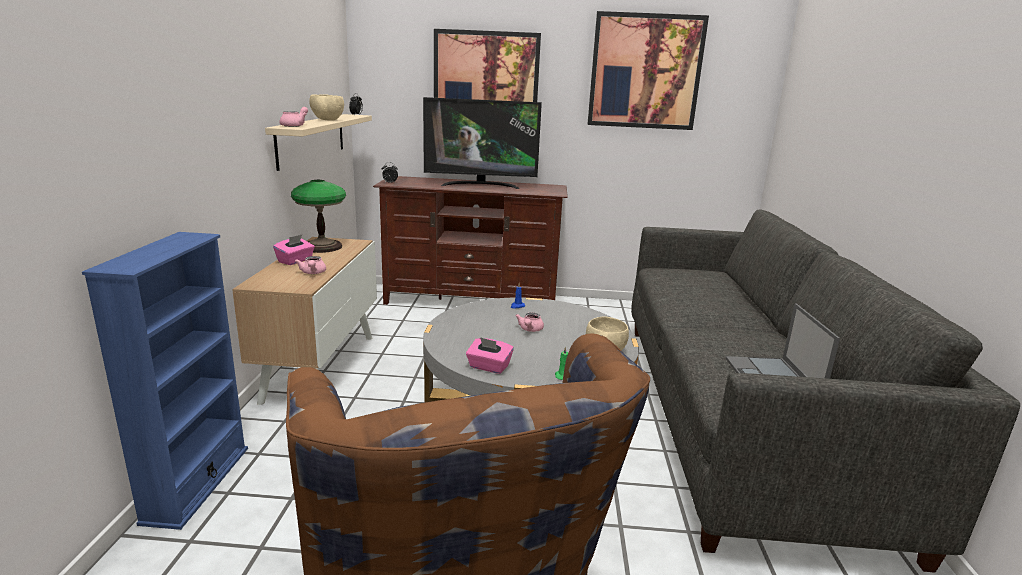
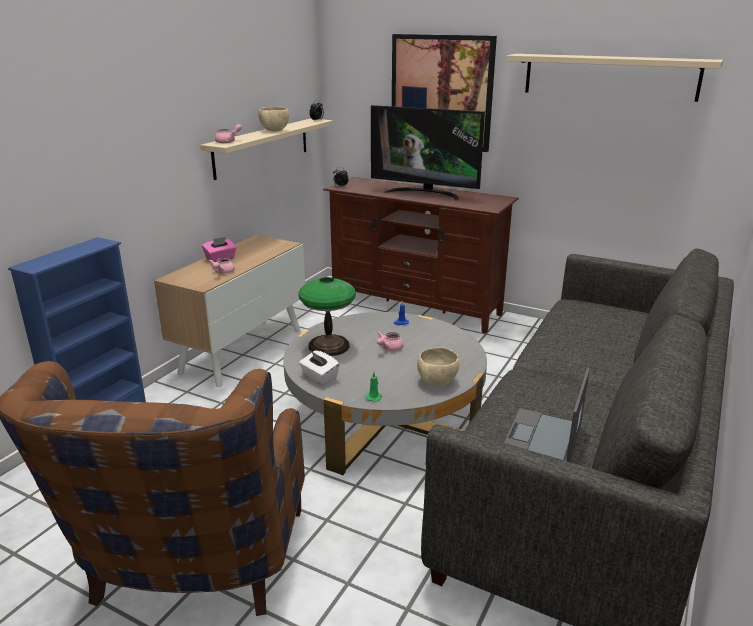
camera: 25 degrees right, 5 degrees up
table lamp [291,180,346,253] -> table lamp moved to [298,277,356,356]
pink tissue box [466,337,514,374] -> white tissue box [299,350,340,385]
picture [587,11,709,130] -> beige shelf [506,54,723,102]

